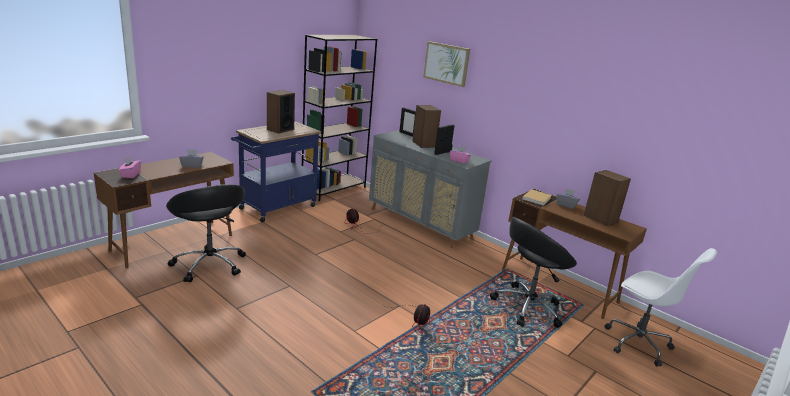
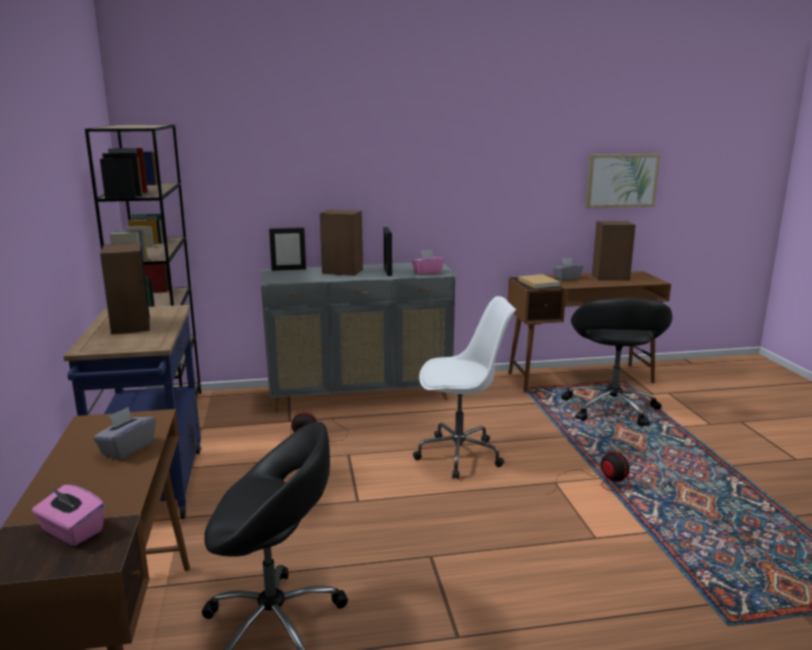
camera: 50 degrees left, 5 degrees down
picture [423,41,470,87] -> picture moved to [585,154,660,208]
white office chair [604,248,717,367] -> white office chair moved to [413,296,516,479]

